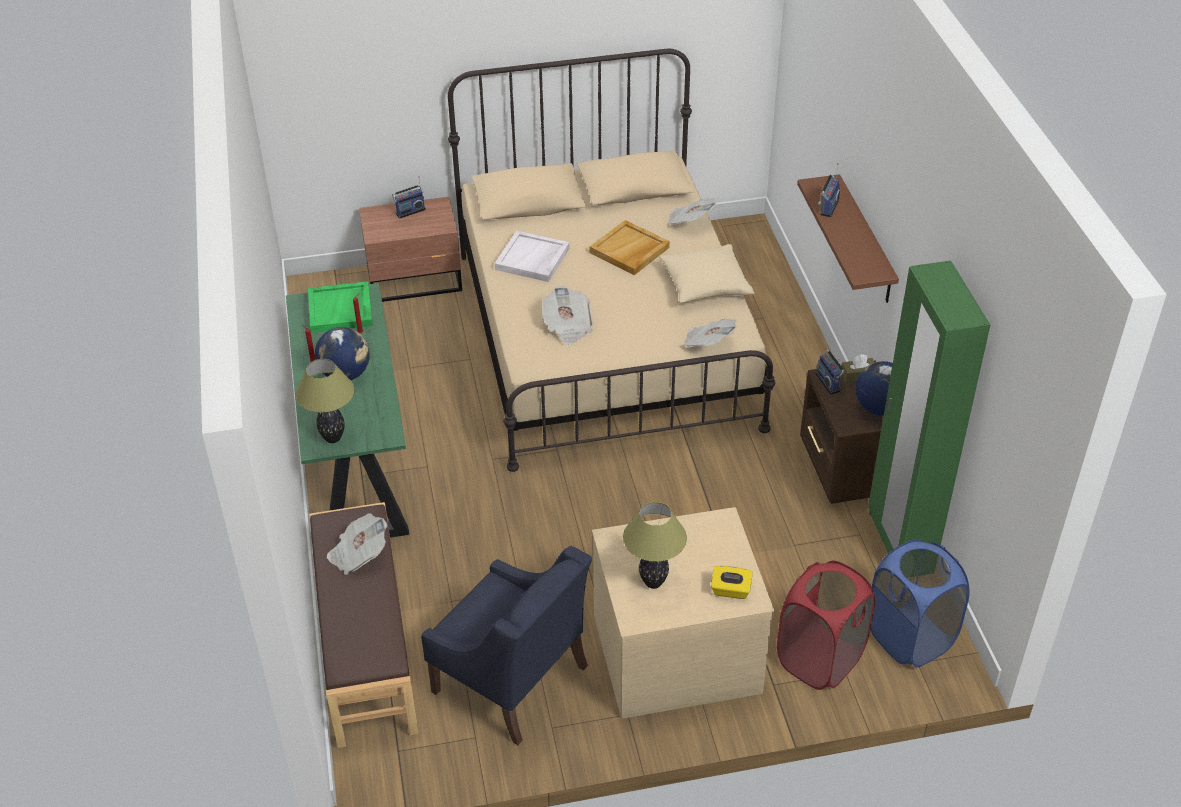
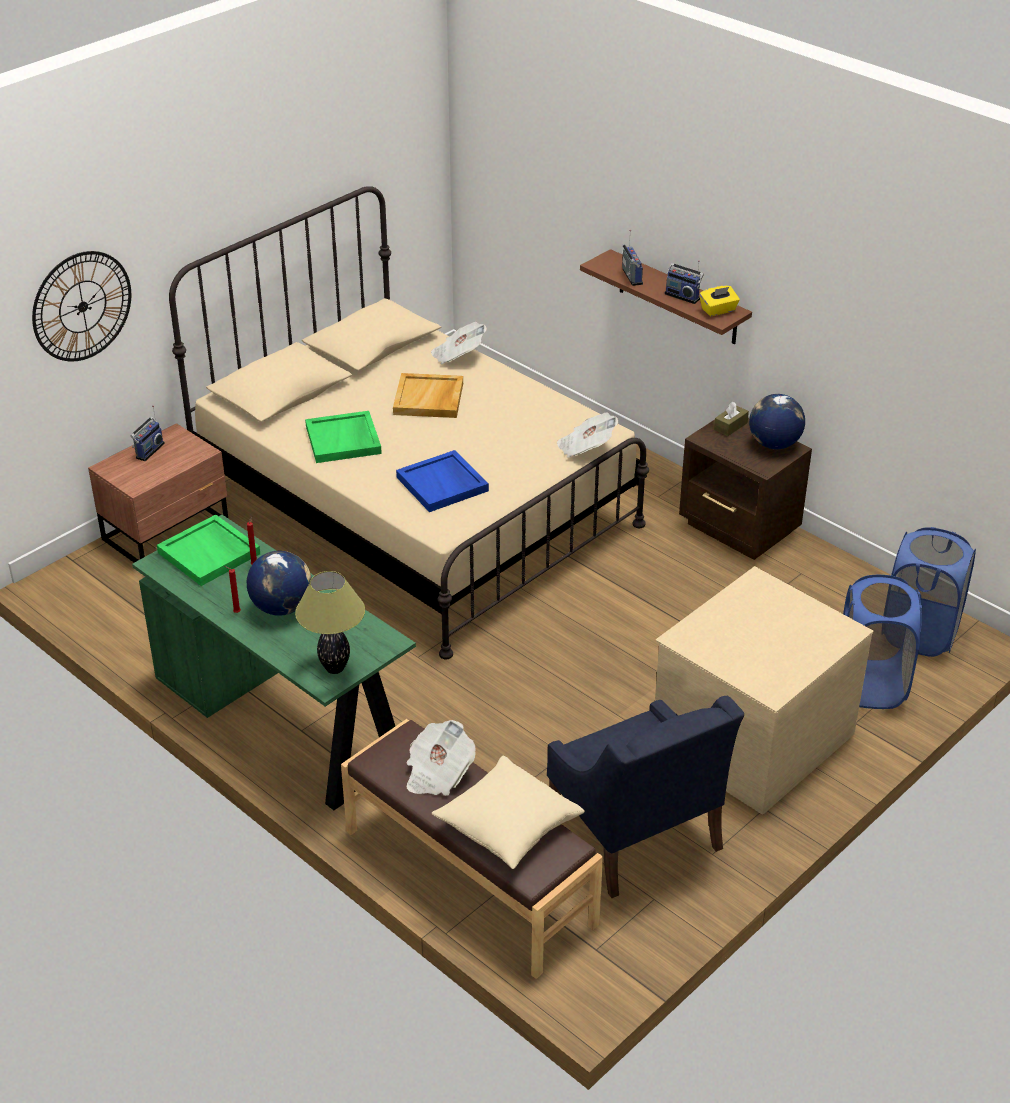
camera: 35 degrees left, 5 degrees down
blue armchair [421,546,592,745] -> blue armchair turned 60 degrees clockwise [547,695,744,898]
white tray [495,231,570,282] -> green tray [305,411,382,463]
newspaper [542,286,593,345] -> blue tray [396,450,489,512]
table lamp [623,502,687,589] -> none
beige pillow [660,244,755,303] -> beige pillow moved to [432,756,585,869]
yellow tissue box [711,566,753,599] -> yellow tissue box moved to [699,286,740,316]
red laundry basket [777,561,875,690] -> blue laundry basket [843,575,922,709]
radio [815,349,845,395] -> radio moved to [665,260,704,304]
green wardrobe [868,261,990,553] -> none
none -> wall clock [32,251,131,361]

